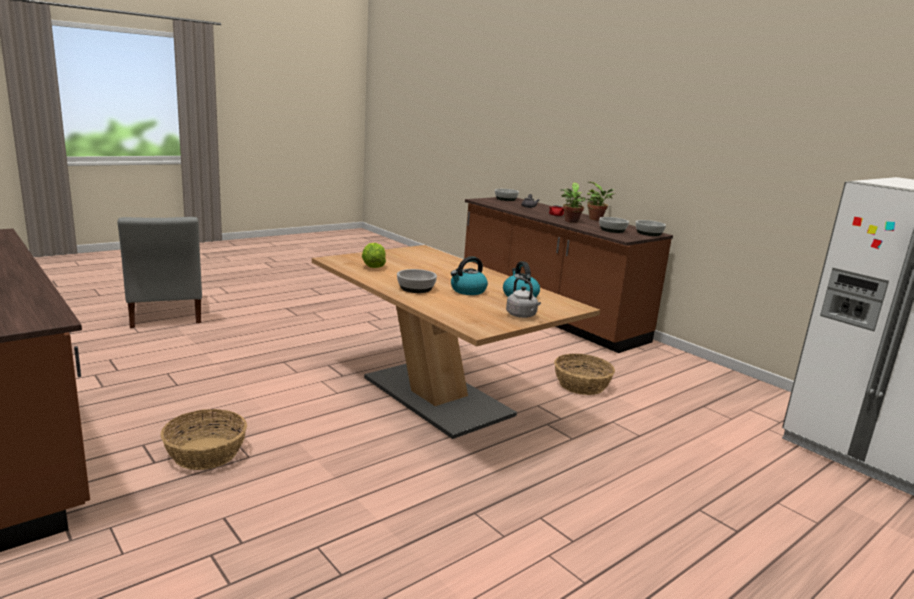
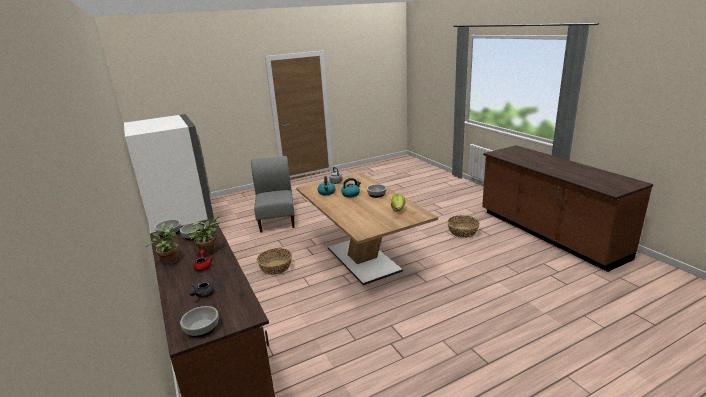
camera: 165 degrees left, 5 degrees up
grey chair [117,217,202,328] -> grey chair moved to [251,156,295,233]

